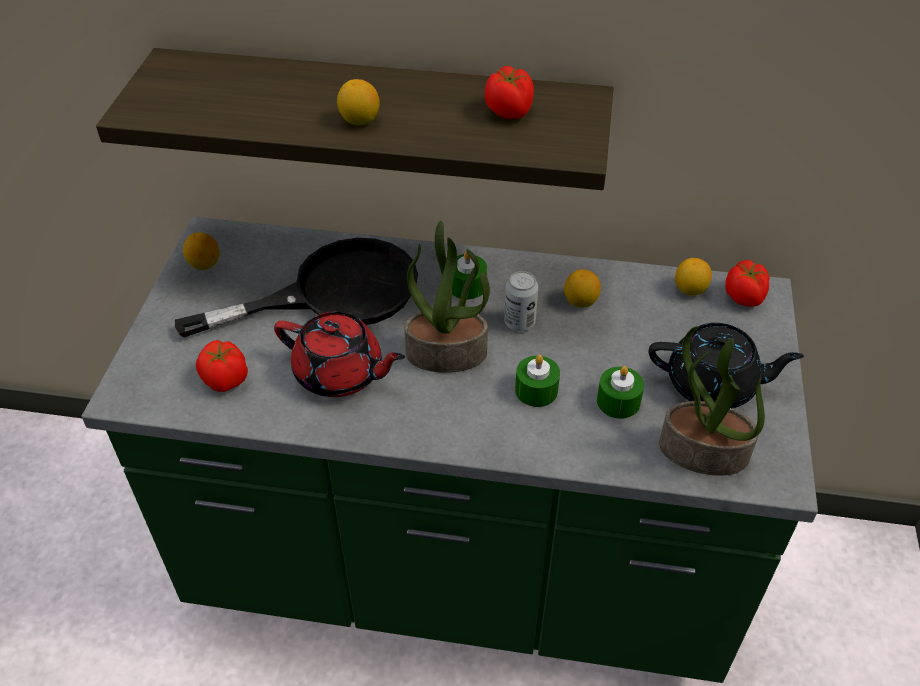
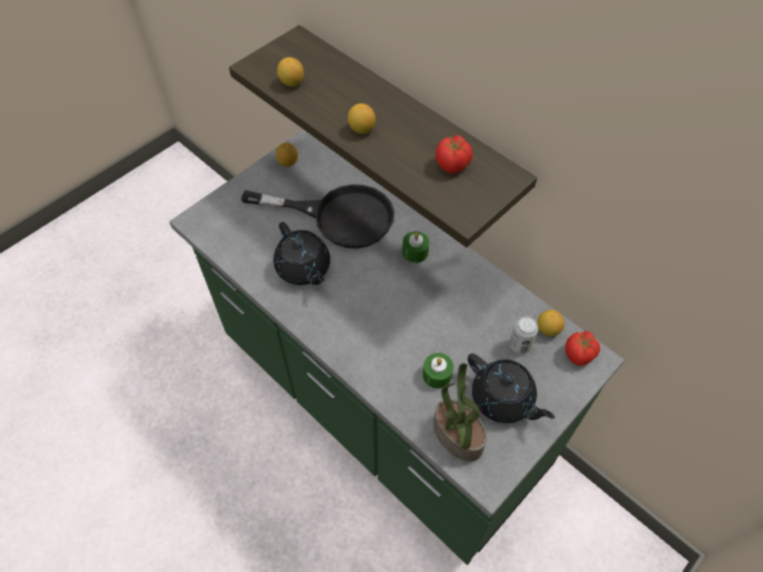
camera: 35 degrees right, 10 degrees up
tomato [196,340,248,392] -> none
red teapot [274,311,405,397] -> black teapot [273,222,330,285]
potted plant [404,221,490,373] -> none
can [504,271,538,331] -> can moved to [510,316,538,354]
green candle [515,355,560,407] -> none
lemon [564,269,601,308] -> lemon moved to [277,57,304,87]

